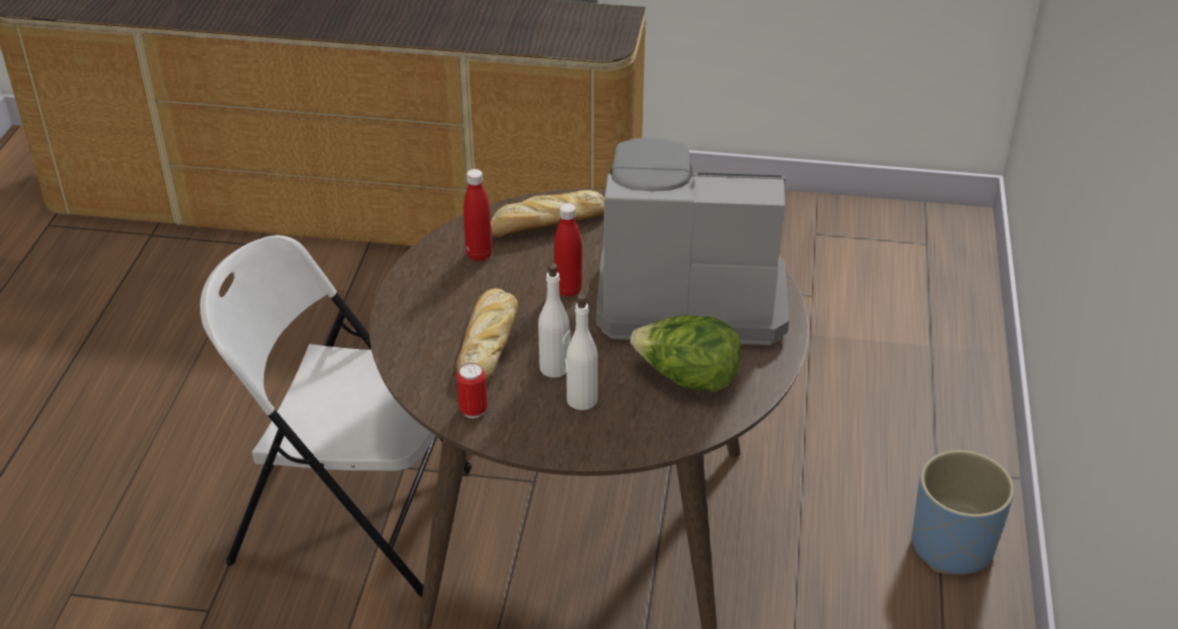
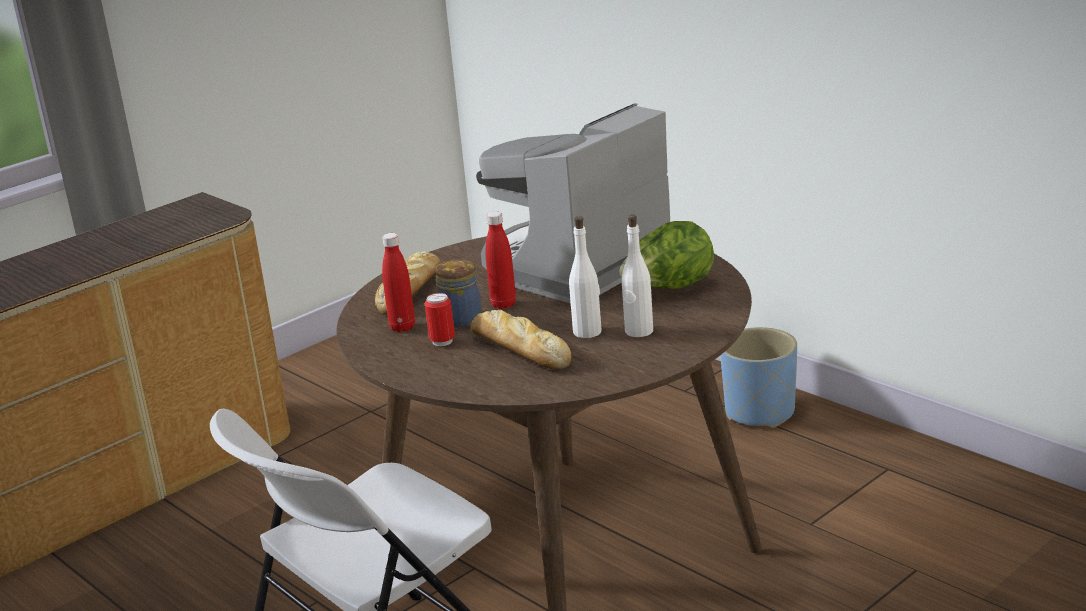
camera: 50 degrees left, 15 degrees down
can [456,363,488,418] -> can moved to [425,293,455,346]
none -> jar [435,259,482,327]

